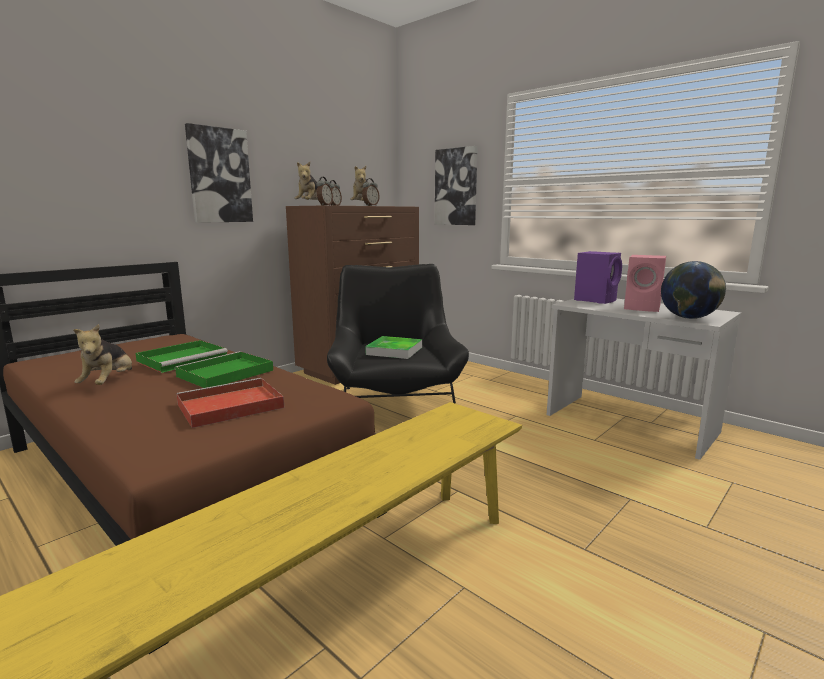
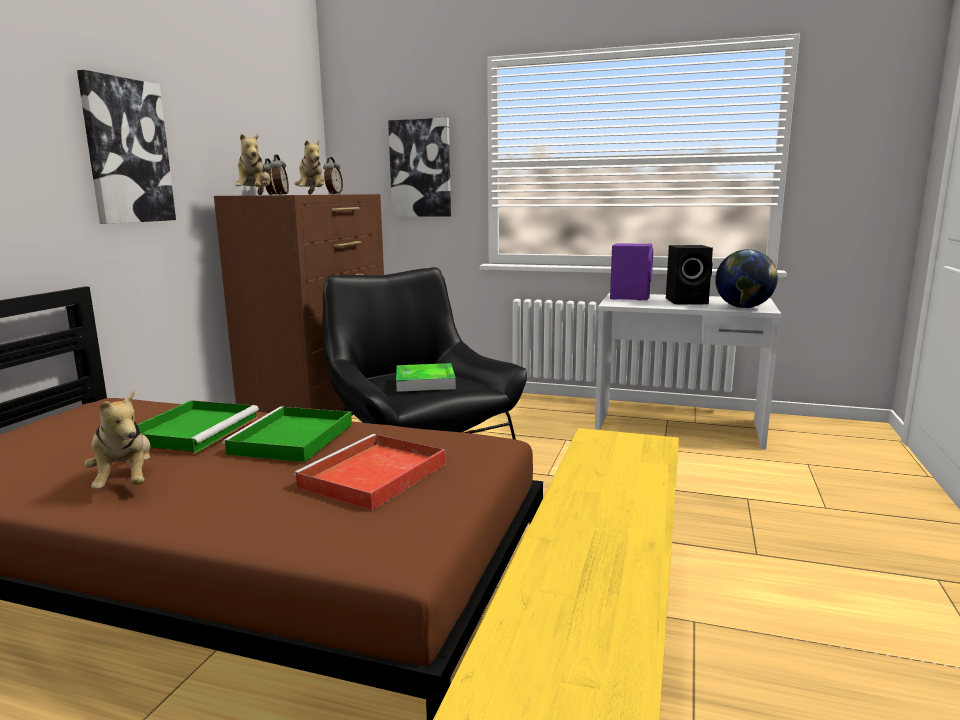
camera: 25 degrees left, 0 degrees up
pink speaker [624,255,666,312] -> black speaker [666,245,713,305]

